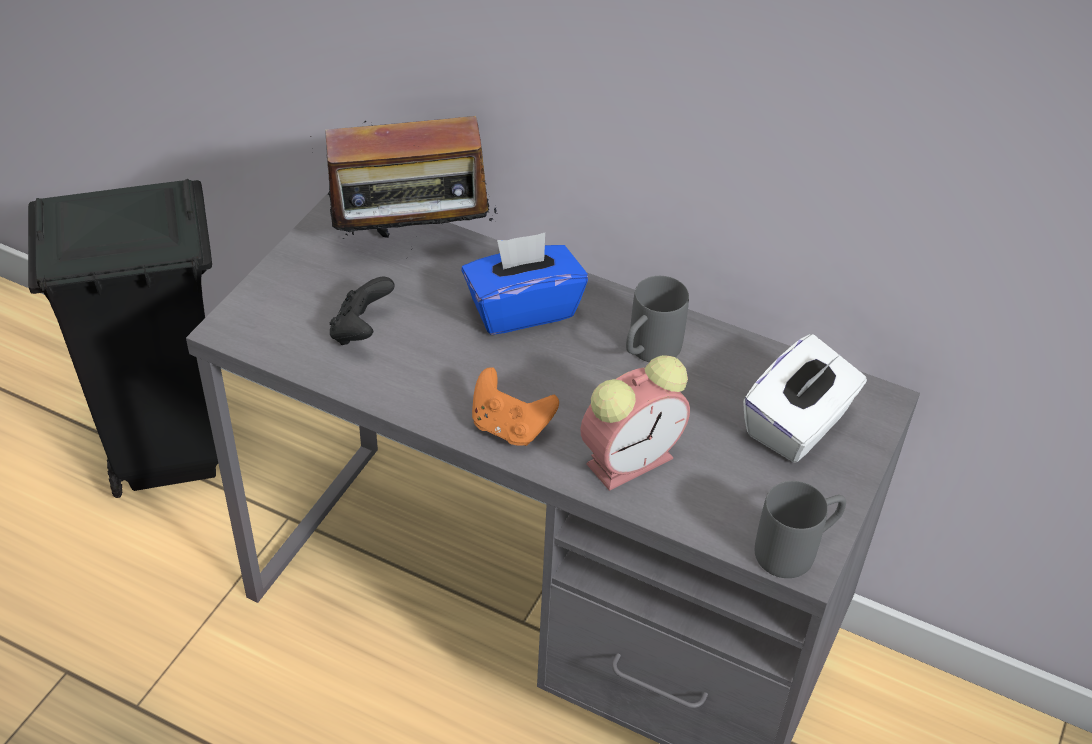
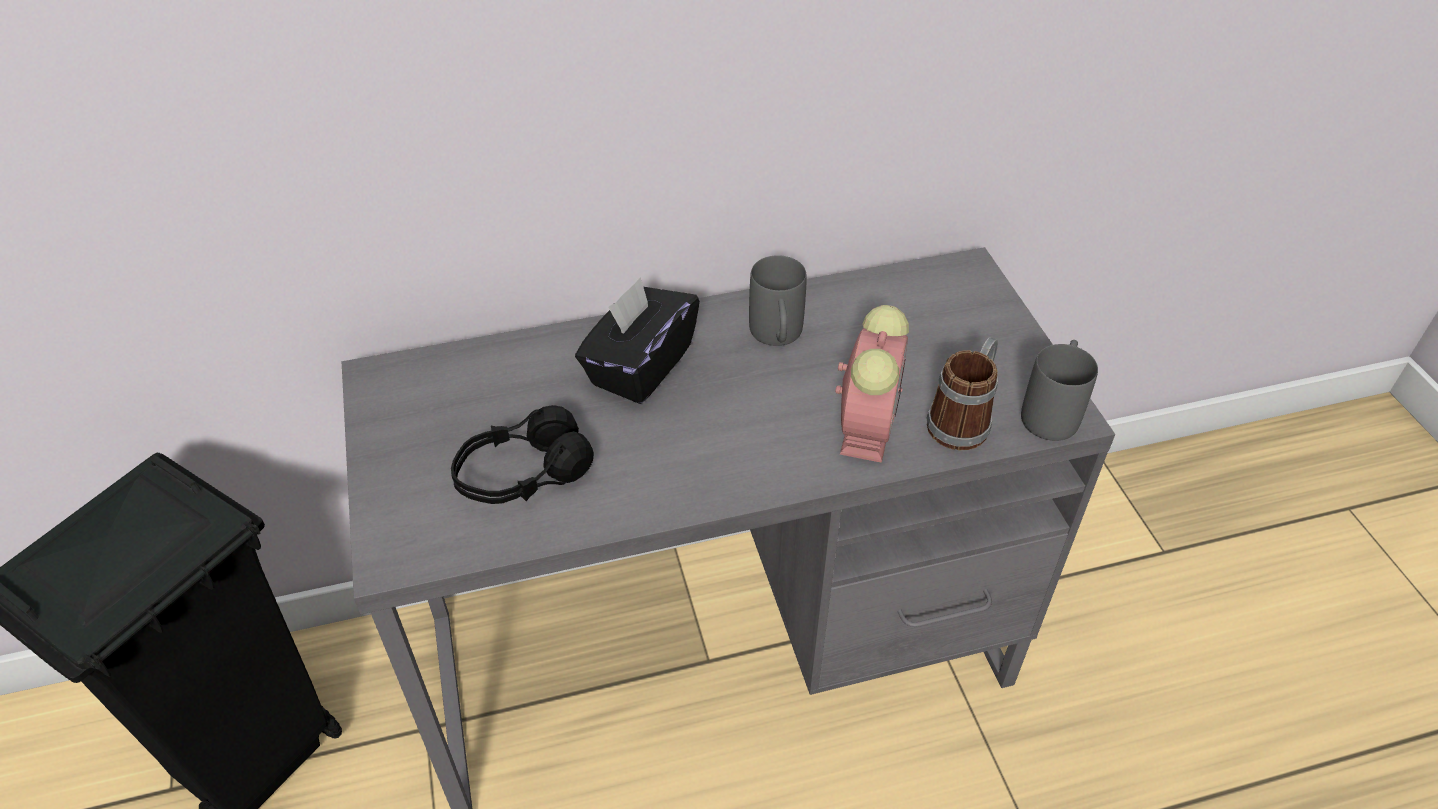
camera: 40 degrees left, 0 degrees up
radio [310,99,497,259] -> none
black game controller [330,277,395,345] -> black headphones [451,405,594,504]
blue tissue box [461,233,588,335] -> black tissue box [575,277,700,404]
orange game controller [472,367,559,446] -> none
white tissue box [743,334,867,463] -> none
none -> mug [926,337,998,450]

